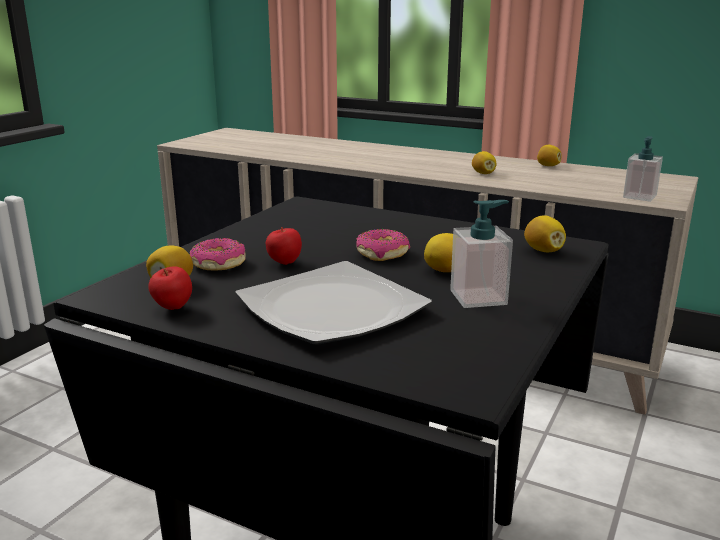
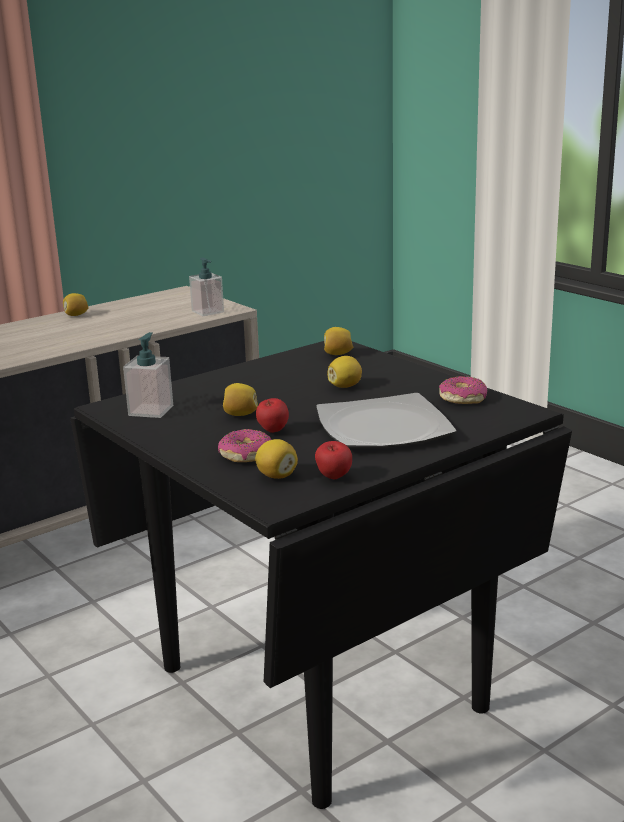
camera: 65 degrees left, 0 degrees up
donut [356,229,410,261] -> donut moved to [439,376,487,404]
soap dispenser [450,200,513,308] -> soap dispenser moved to [123,332,173,418]
lemon [472,151,497,174] -> lemon moved to [223,383,258,416]

